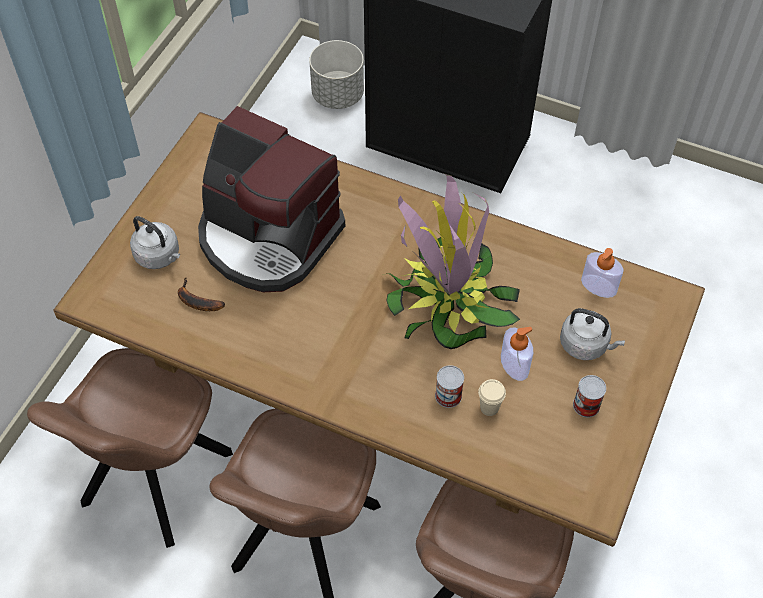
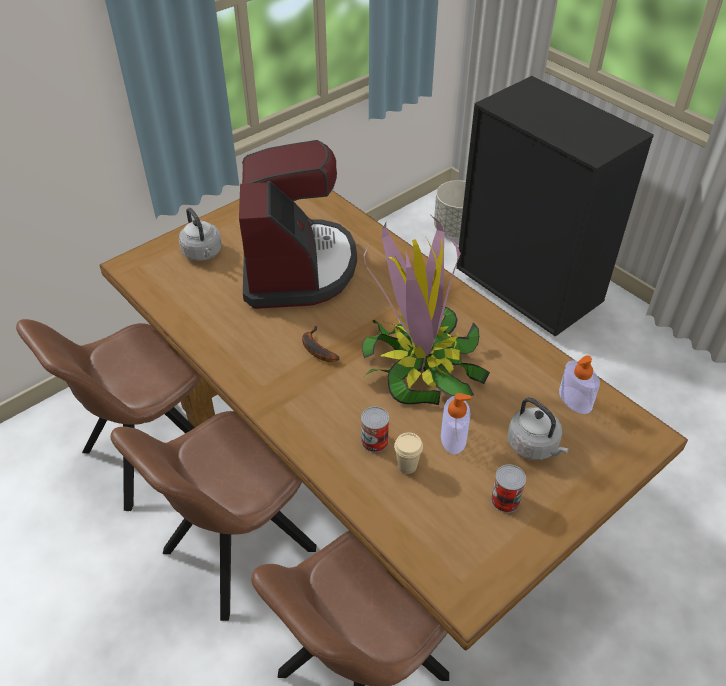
camera: 25 degrees right, 10 degrees down
banana [178,277,225,311] -> banana moved to [302,326,339,362]
coffee machine [198,106,345,292] -> coffee machine turned 150 degrees counterclockwise [239,140,357,309]

